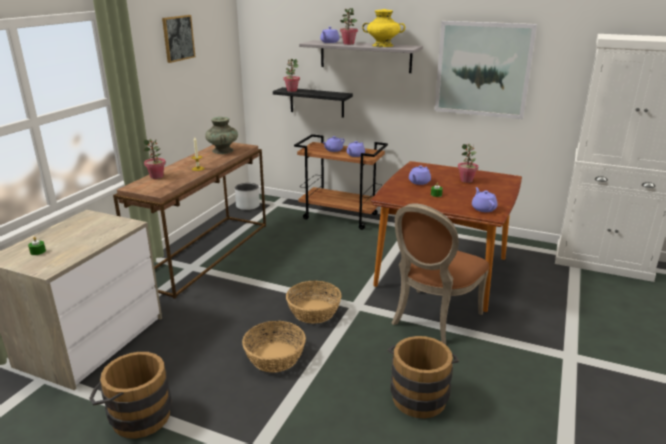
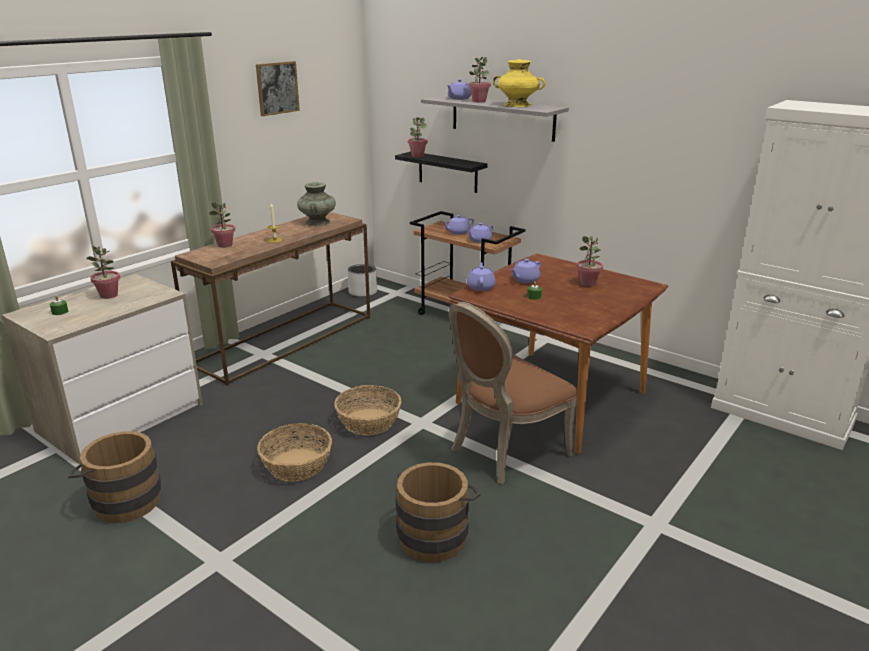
camera: 15 degrees right, 0 degrees up
picture [435,21,537,119] -> none
purple teapot [472,187,498,212] -> purple teapot moved to [467,262,496,291]
none -> potted plant [86,246,120,299]

